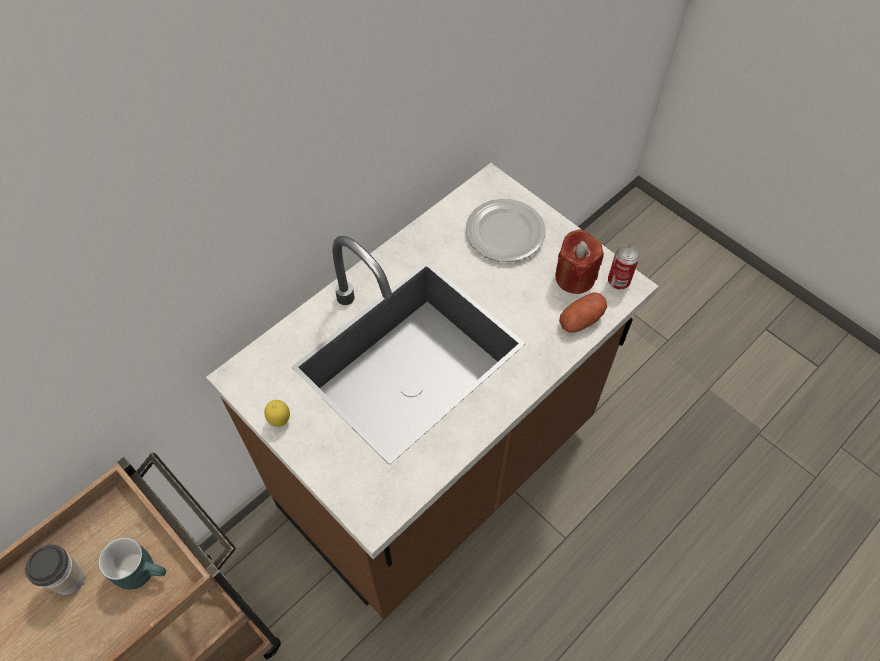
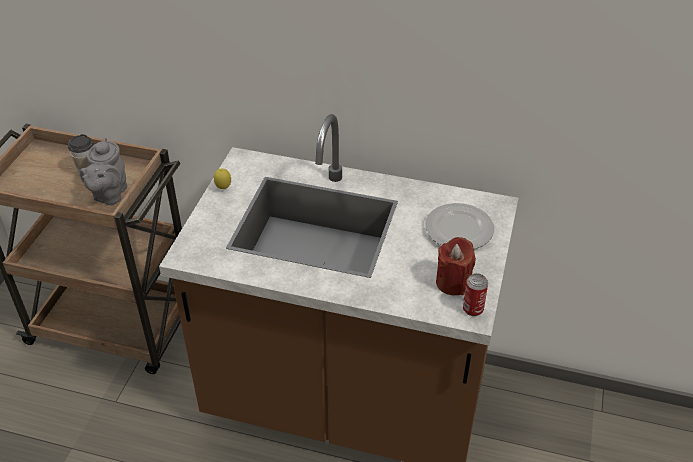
camera: 60 degrees right, 15 degrees down
turquoise mug [98,537,166,590] -> grey teapot [80,137,127,205]
potato [559,292,607,333] -> none

